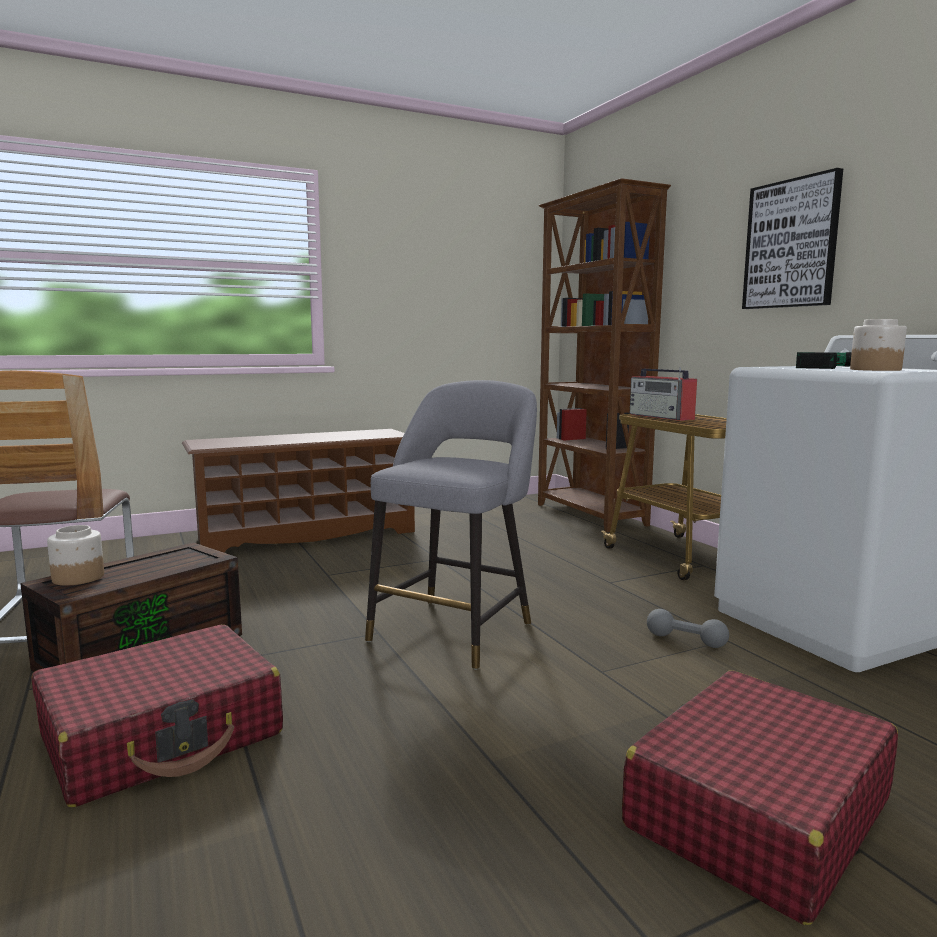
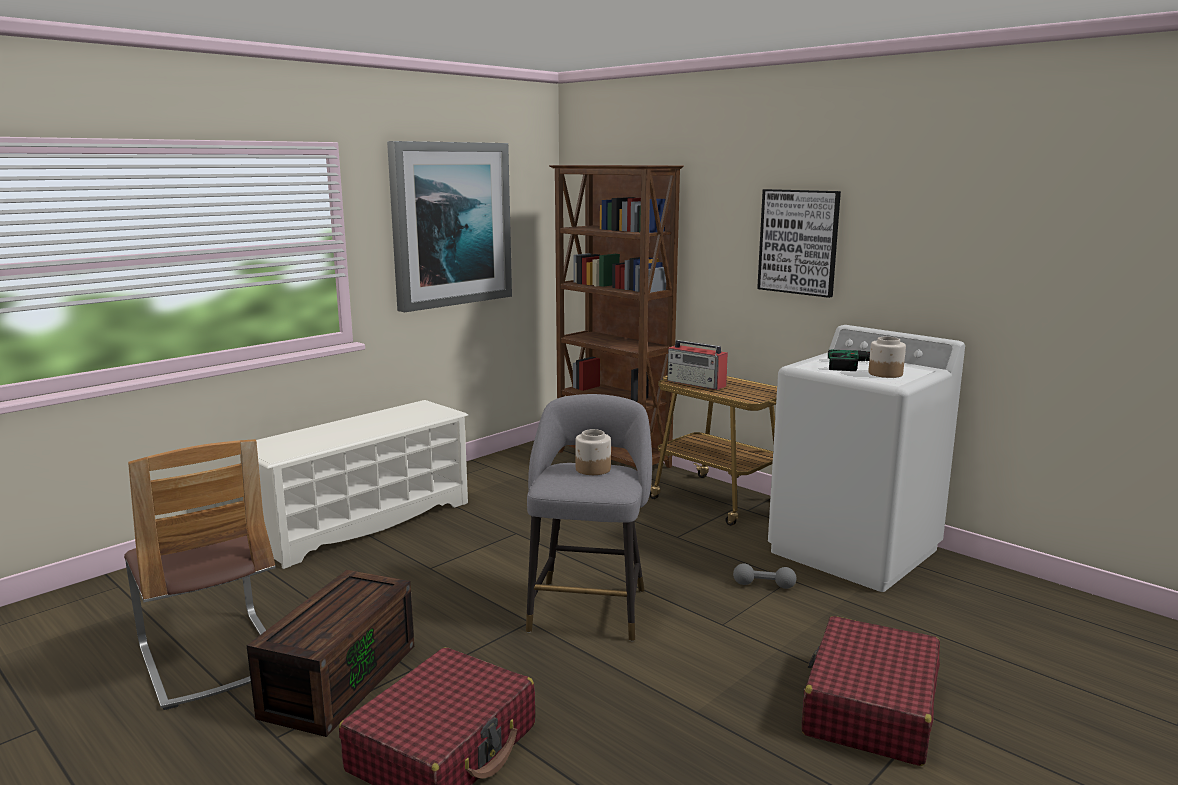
camera: 20 degrees left, 5 degrees up
jar [47,525,104,585] -> jar moved to [575,429,611,475]
brown shoe rack [182,429,415,553] -> white shoe rack [256,400,469,569]
none -> picture [387,141,512,312]

